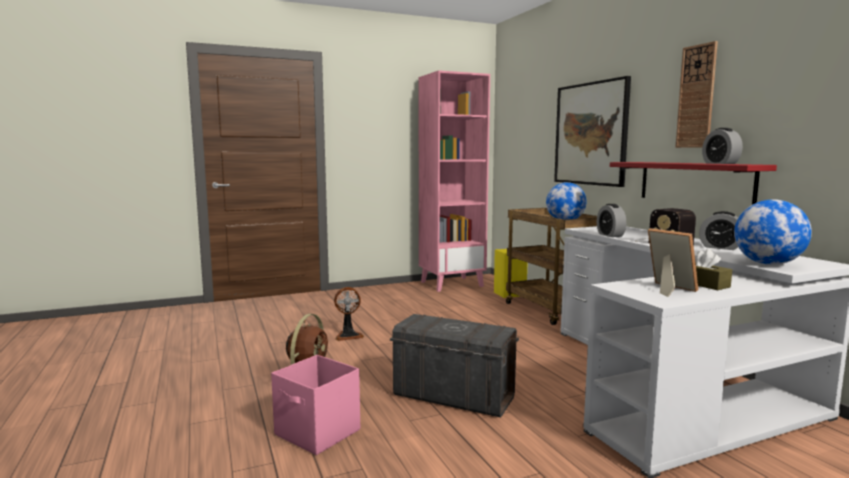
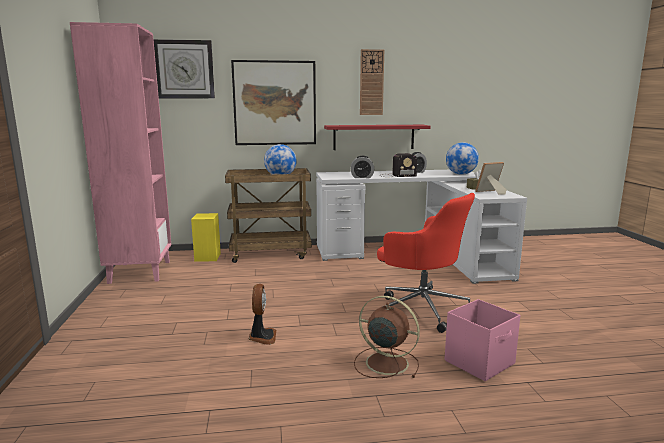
camera: 75 degrees left, 5 degrees up
grey storage box [390,314,519,417] -> red office chair [377,193,475,333]
alarm clock [702,128,743,164] -> none
none -> wall clock [153,39,215,98]

